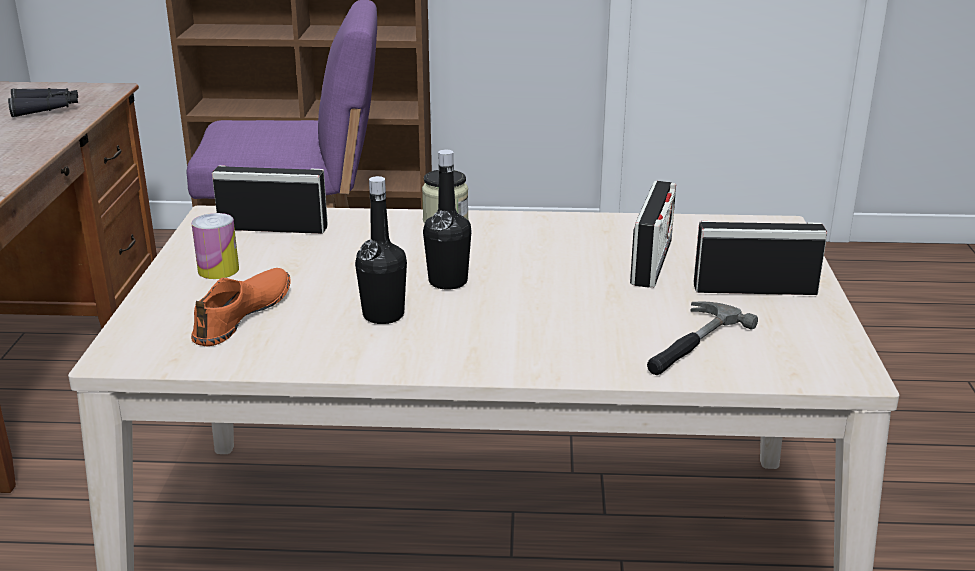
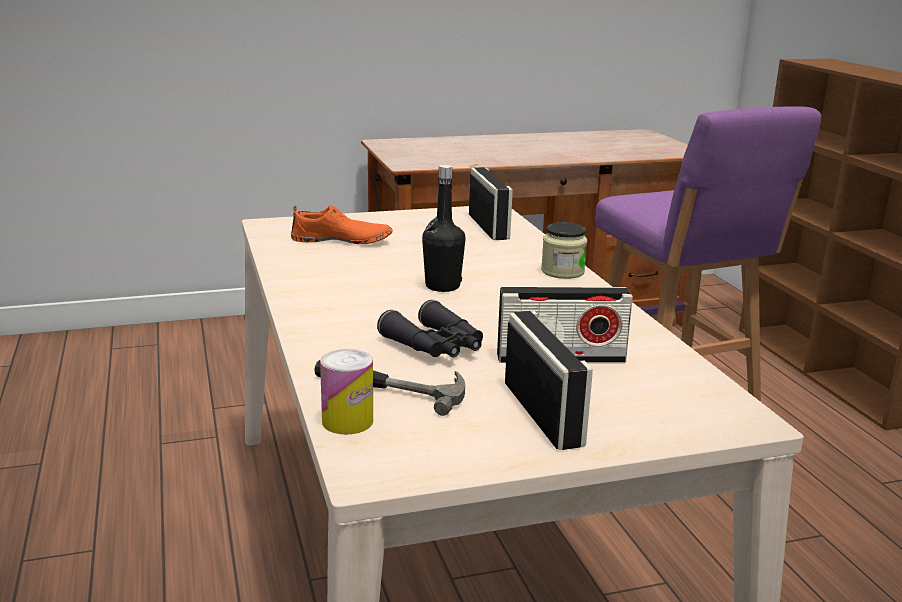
camera: 70 degrees right, 5 degrees down
black binoculars [8,88,78,118] -> black binoculars moved to [377,300,483,357]
can [191,213,239,279] -> can moved to [320,349,373,434]
black bottle [355,176,407,324] -> none

